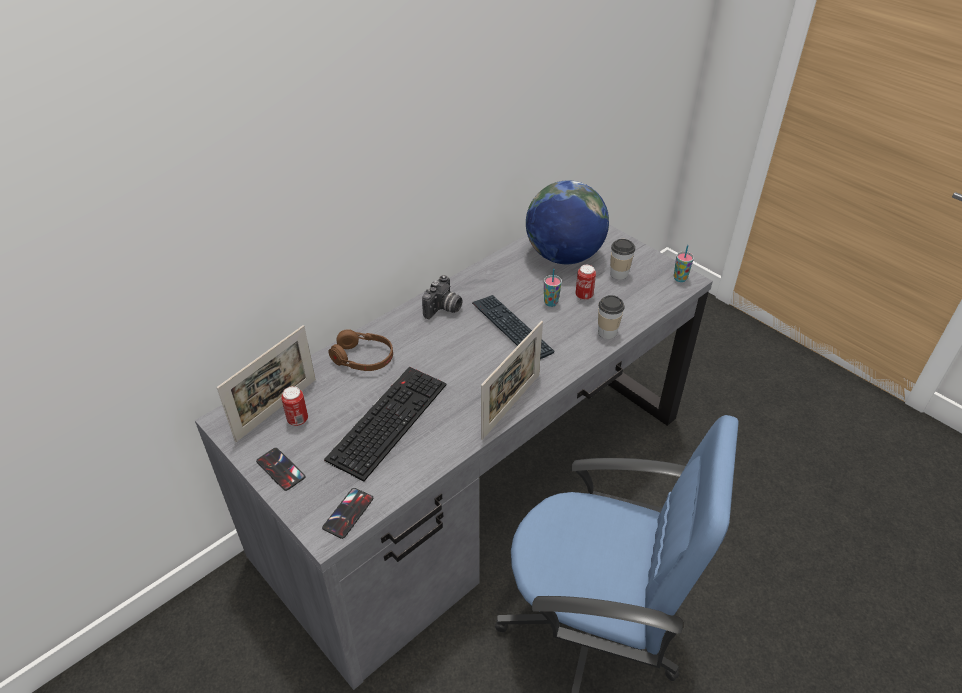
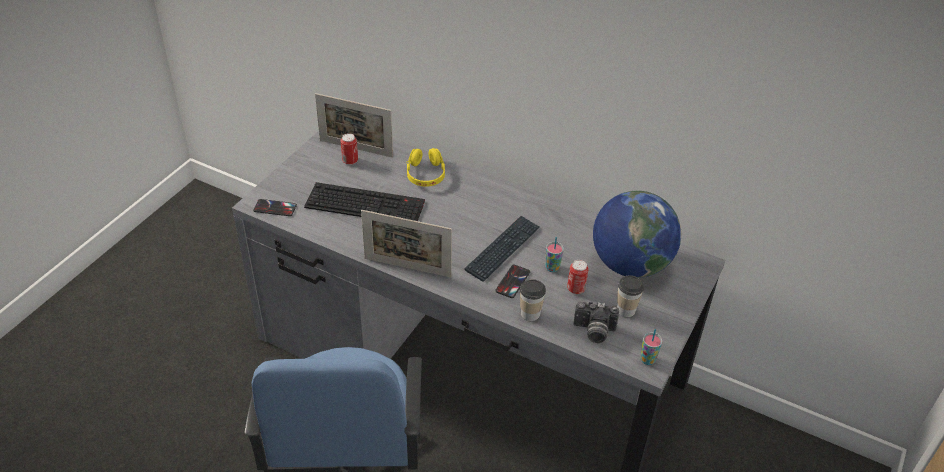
camera: 70 degrees right, 0 degrees up
phone [256,448,305,491] -> phone moved to [495,265,530,298]
brown headphones [329,329,393,371] -> yellow headphones [407,148,445,187]
camera [422,275,463,319] -> camera moved to [574,302,619,343]

